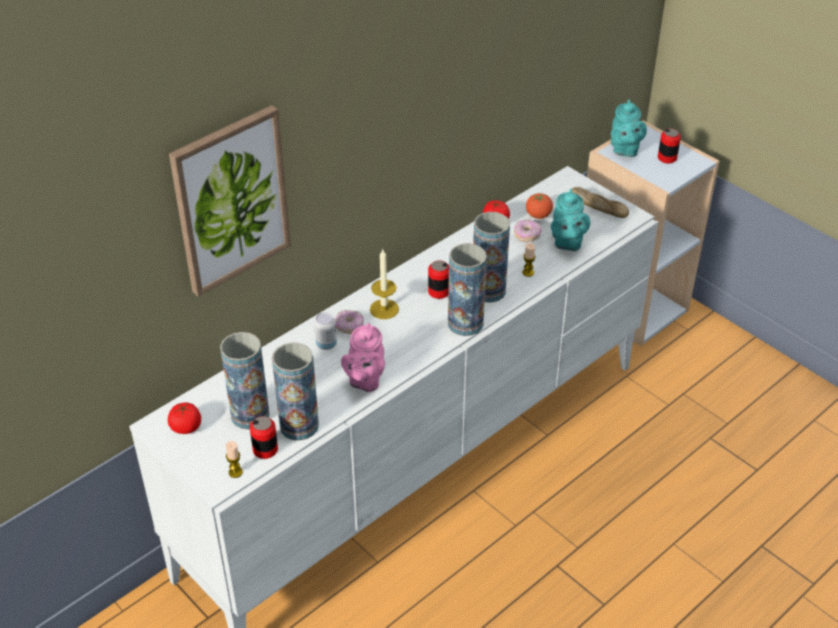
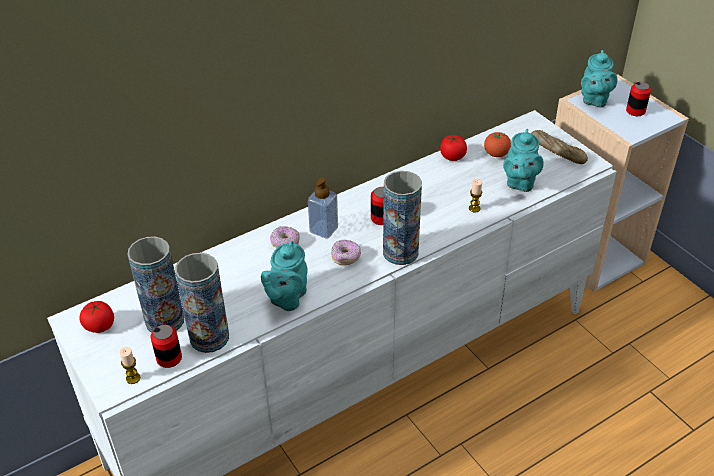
camera: 10 degrees right, 0 degrees up
picture [169,105,291,297] -> none
can [314,312,337,350] -> none
pink teapot [341,323,385,392] -> turquoise teapot [261,241,308,311]
candle [370,249,399,319] -> soap dispenser [308,178,338,239]
vase [473,212,510,303] -> none
donut [514,220,542,242] -> donut moved to [331,240,361,265]

